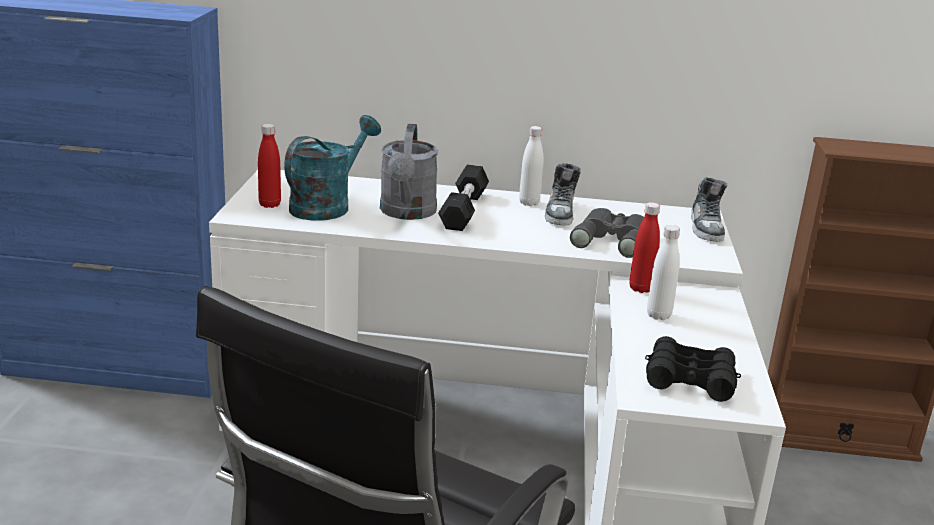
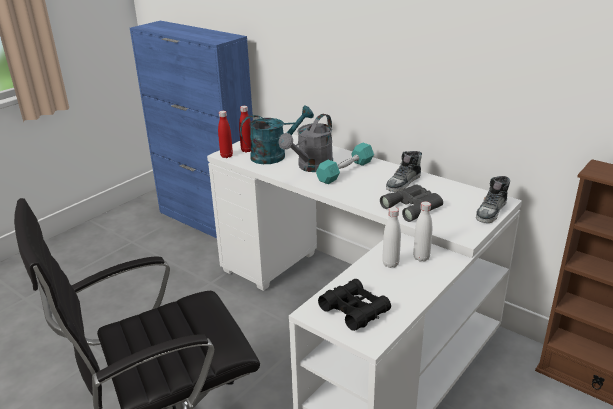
camera: 35 degrees right, 5 degrees up
black dumbbell [438,165,489,231] -> turquoise dumbbell [316,143,374,184]
white bottle [519,126,543,206] -> white bottle moved to [413,201,432,262]
red bottle [629,202,660,293] -> red bottle moved to [218,111,233,158]

